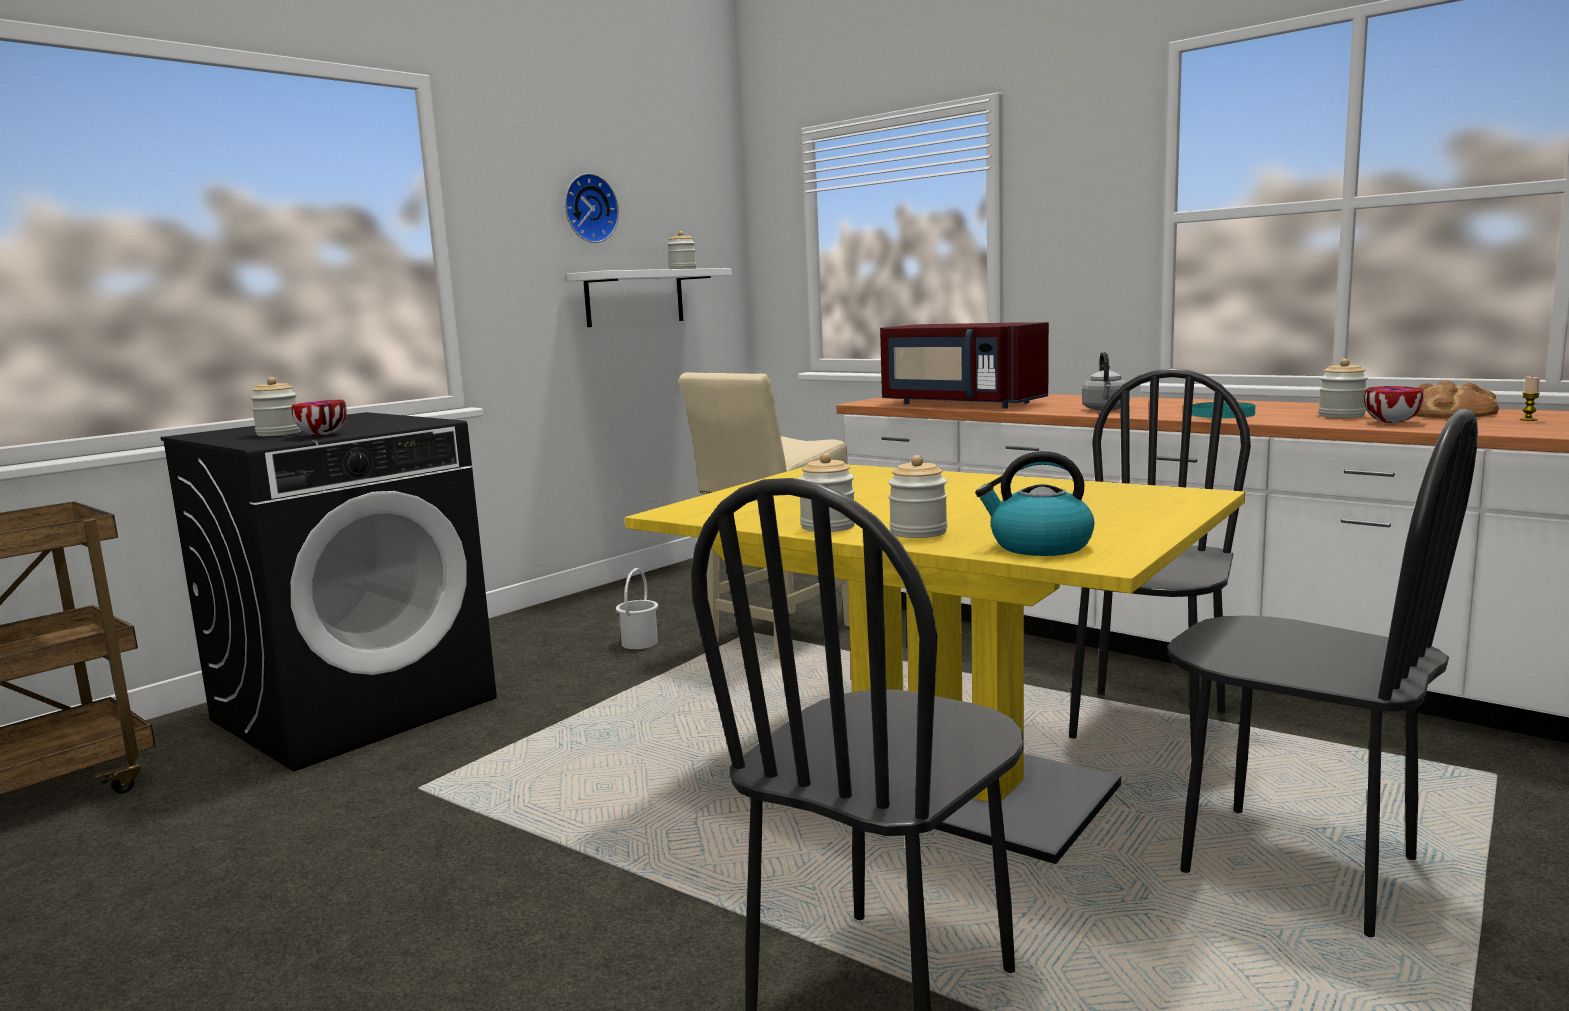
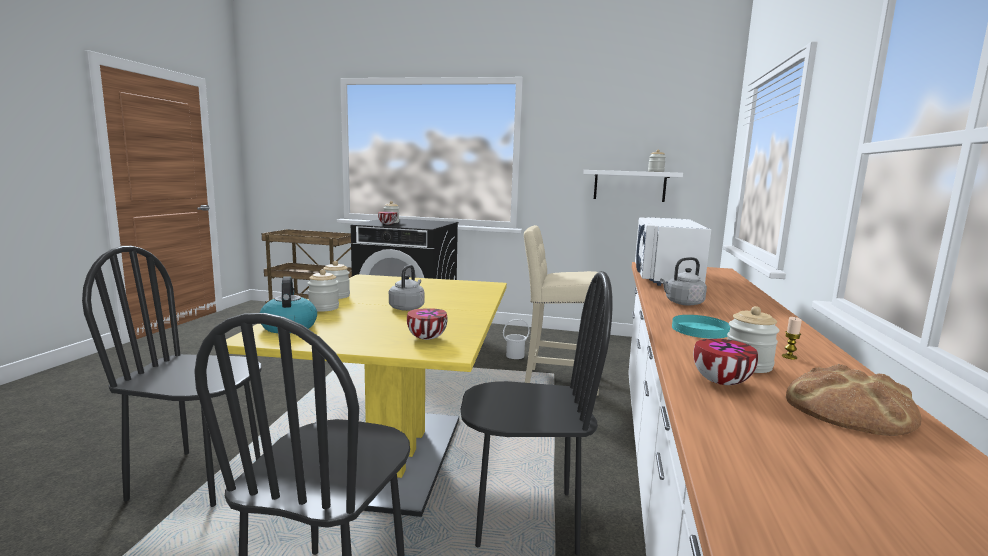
camera: 60 degrees right, 0 degrees up
wall clock [565,173,619,243] -> none
red microwave [880,322,1049,408] -> white microwave [635,217,711,286]
candle [1520,376,1540,421] -> candle moved to [782,317,802,359]
none -> grey kettle [389,265,425,311]
none -> bowl [407,308,447,340]

